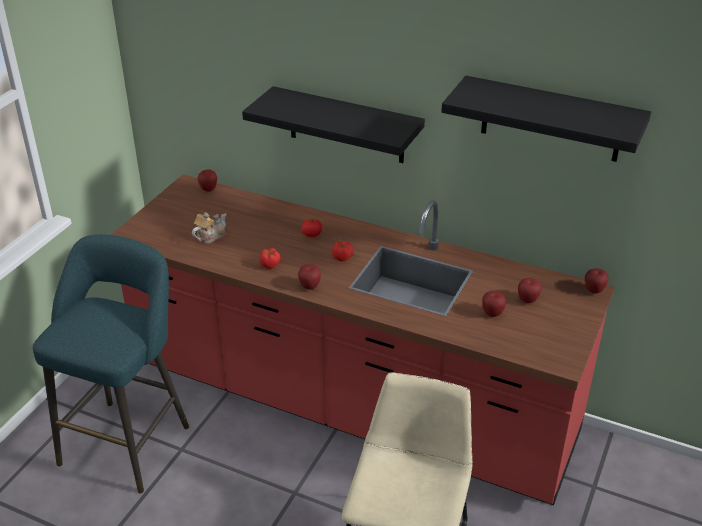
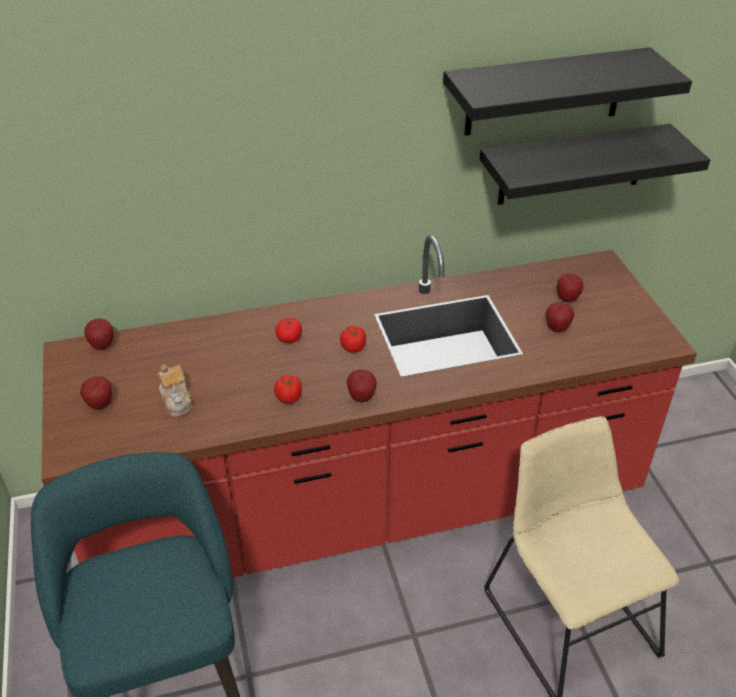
camera: 40 degrees left, 5 degrees up
teapot [192,213,226,244] -> teapot turned 150 degrees clockwise [157,364,192,417]
black shelf [242,86,425,163] -> black shelf moved to [480,124,710,205]
apple [585,268,609,294] -> apple moved to [80,376,112,409]

